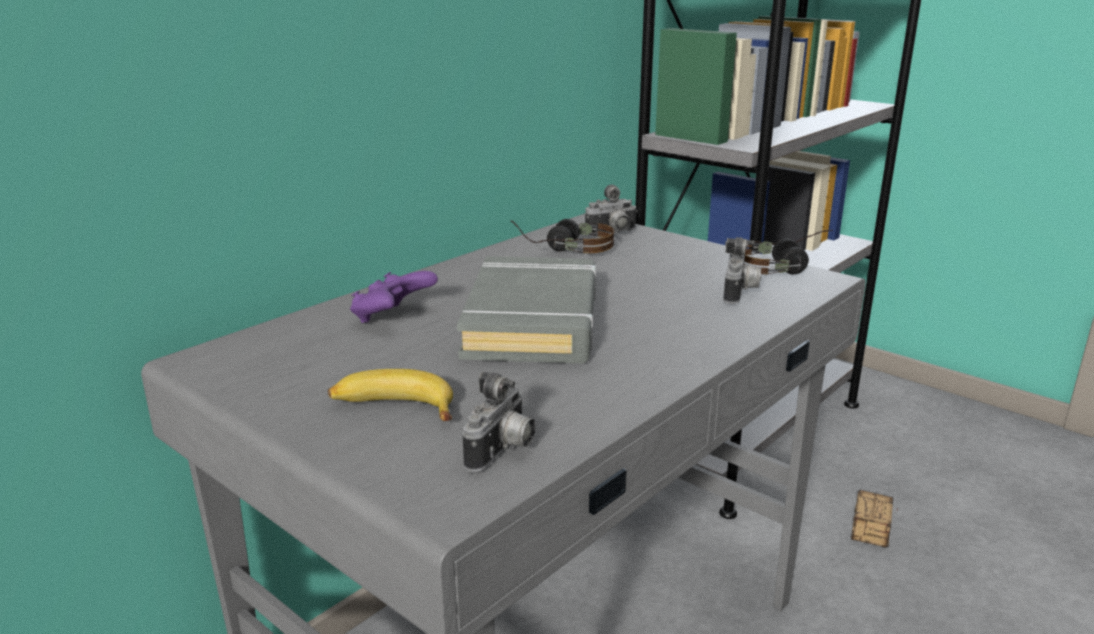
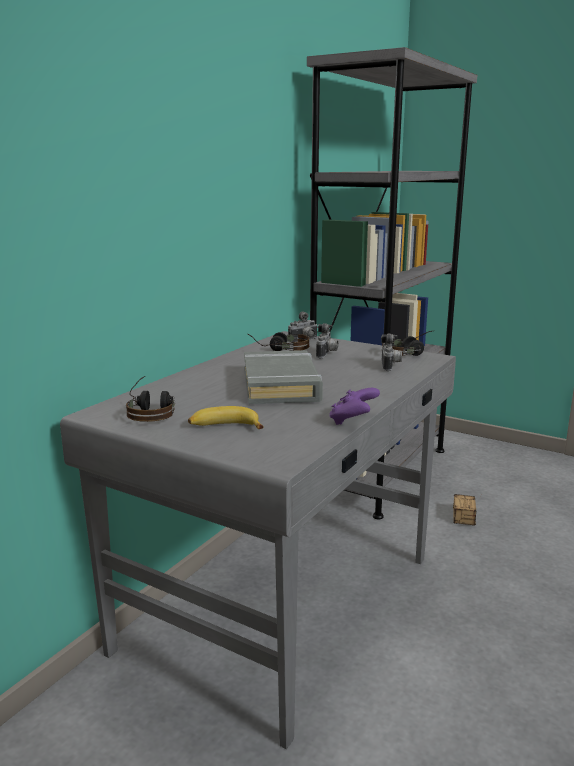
camera: 10 degrees left, 5 degrees down
purple game controller [350,271,438,323] -> purple game controller moved to [330,388,380,425]
camera [462,372,536,472] -> camera moved to [316,323,338,358]
none -> headphones [126,376,175,422]

